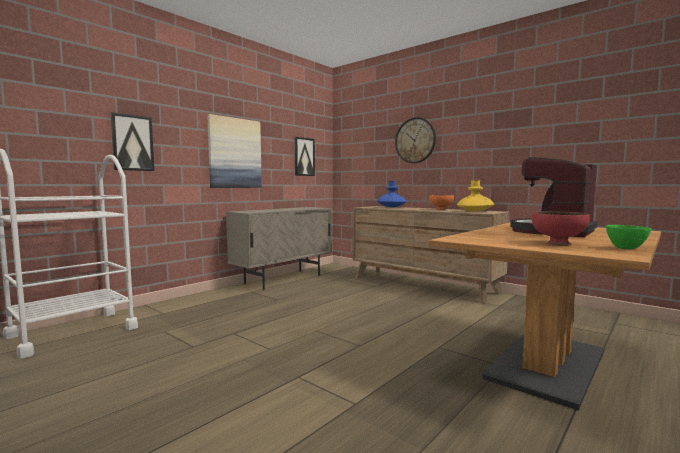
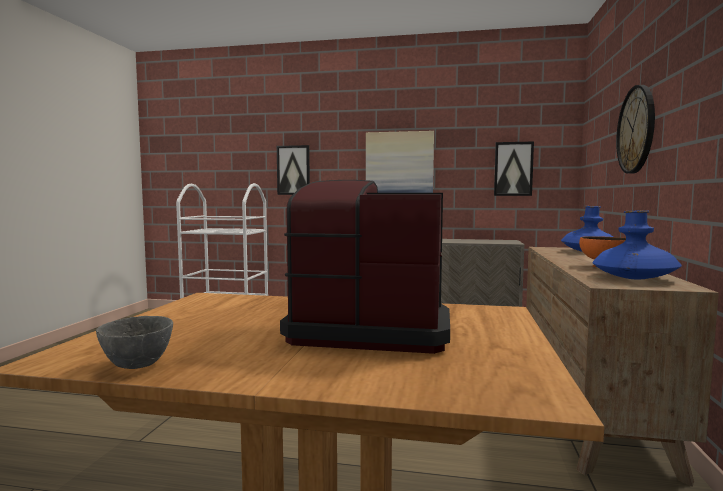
camera: 60 degrees right, 0 degrees up
yellow vase [457,180,494,211] -> blue vase [592,211,682,279]
red bowl [532,211,590,246] -> none
green bowl [606,225,652,249] -> grey bowl [96,316,173,369]

